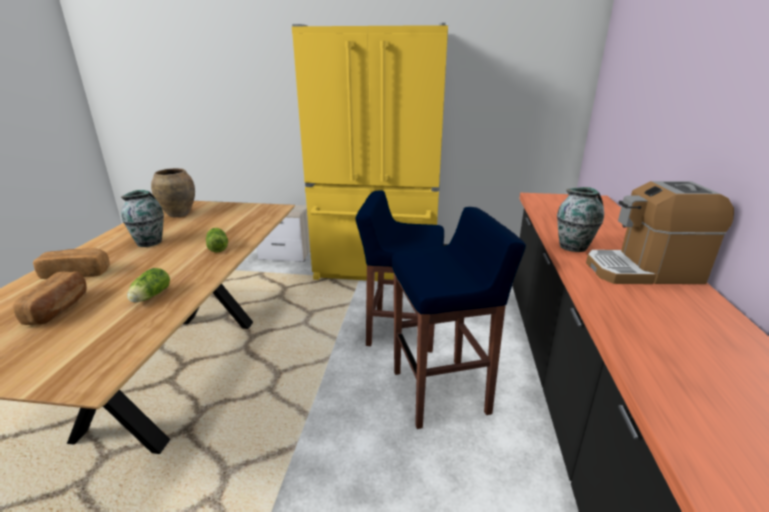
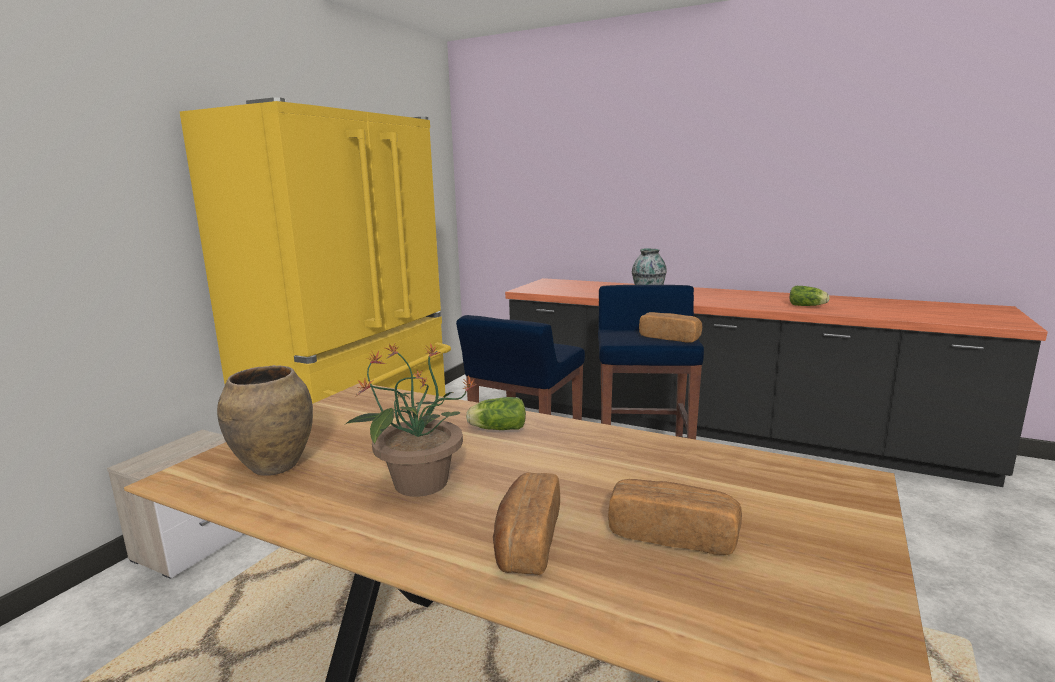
camera: 70 degrees left, 10 degrees down
vase [121,190,164,247] -> potted plant [346,343,477,497]
lettuce [127,268,170,302] -> lettuce moved to [790,286,830,306]
coffee machine [586,181,734,284] -> none
none -> bread [639,312,702,343]

